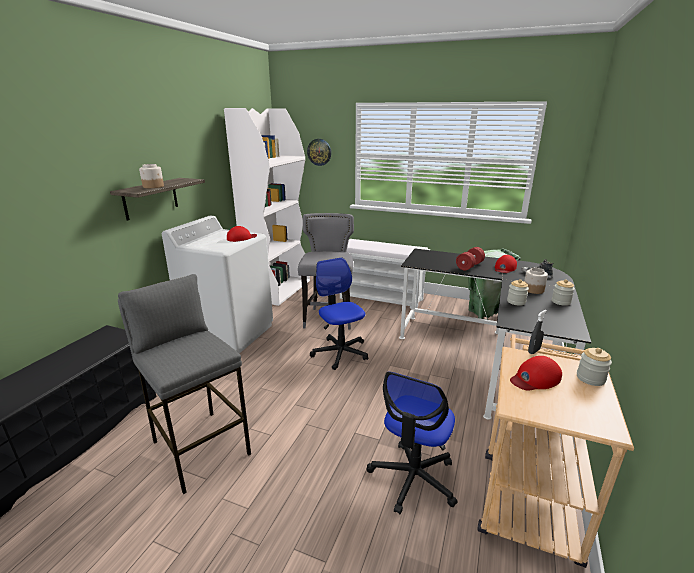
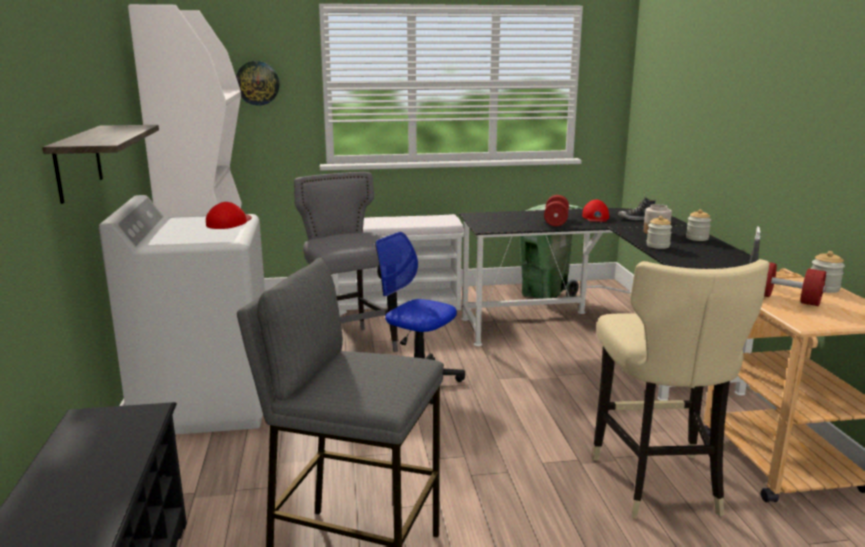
camera: 30 degrees left, 5 degrees down
jar [139,164,164,188] -> none
office chair [367,371,457,514] -> beige stool [592,259,769,519]
red cap [510,356,562,390] -> red dumbbell [764,262,826,306]

